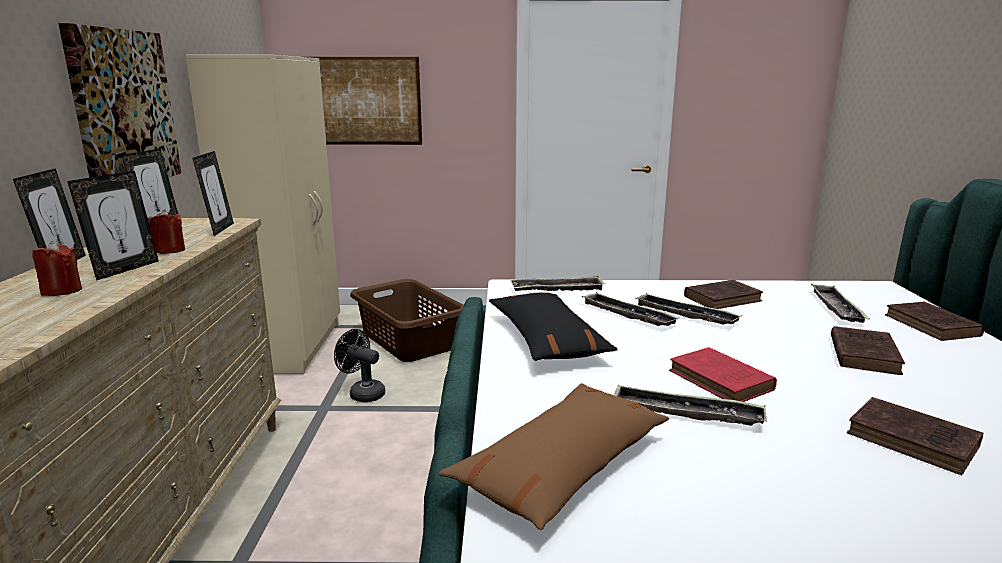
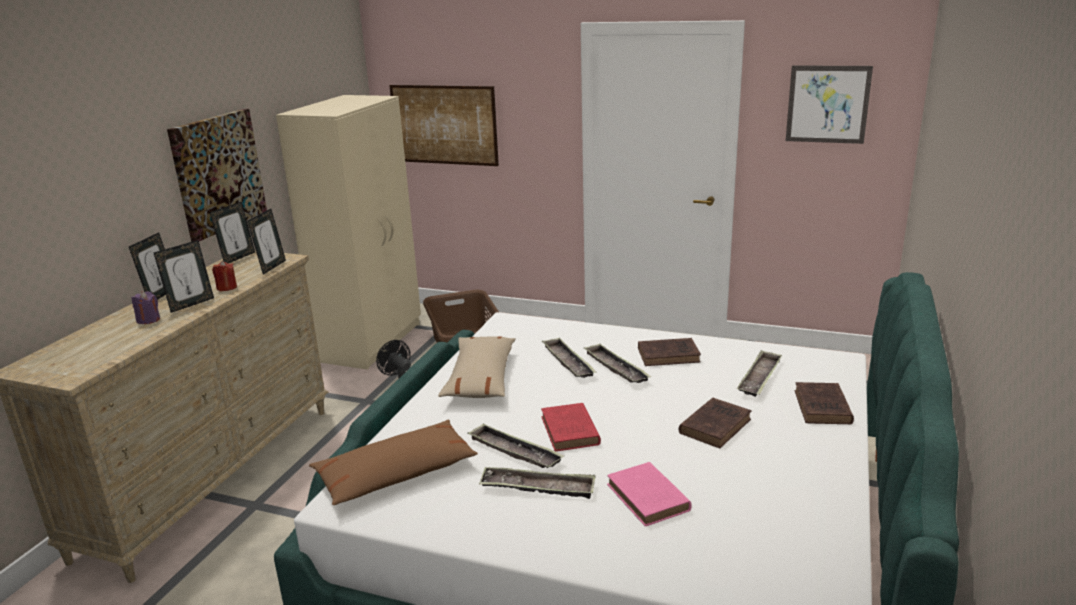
camera: 20 degrees right, 5 degrees up
red candle [33,241,82,296] -> purple candle [132,291,160,324]
black pillow [489,292,618,361] -> beige pillow [438,336,516,398]
tray [510,276,605,291] -> tray moved to [479,467,596,499]
brown book [847,397,983,475] -> pink book [607,462,692,526]
none -> picture [786,65,873,144]

